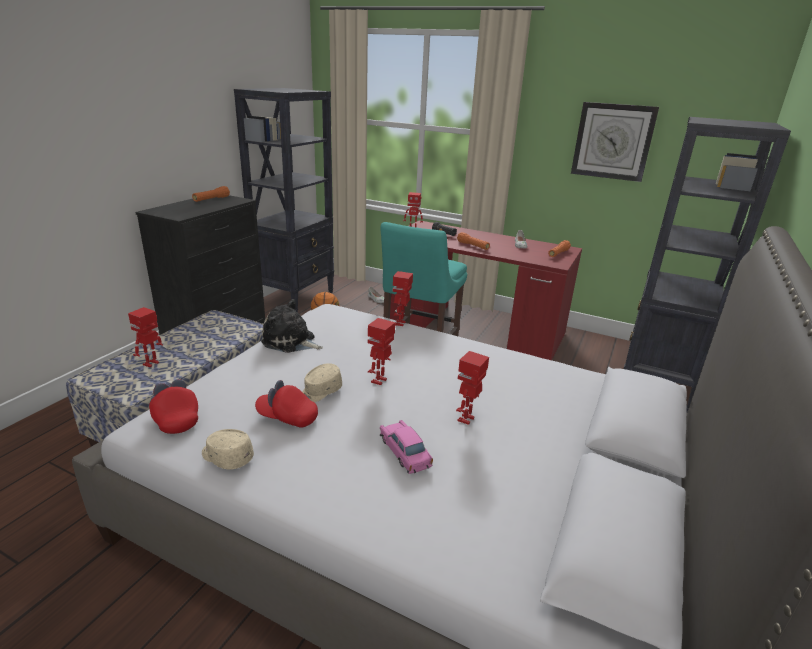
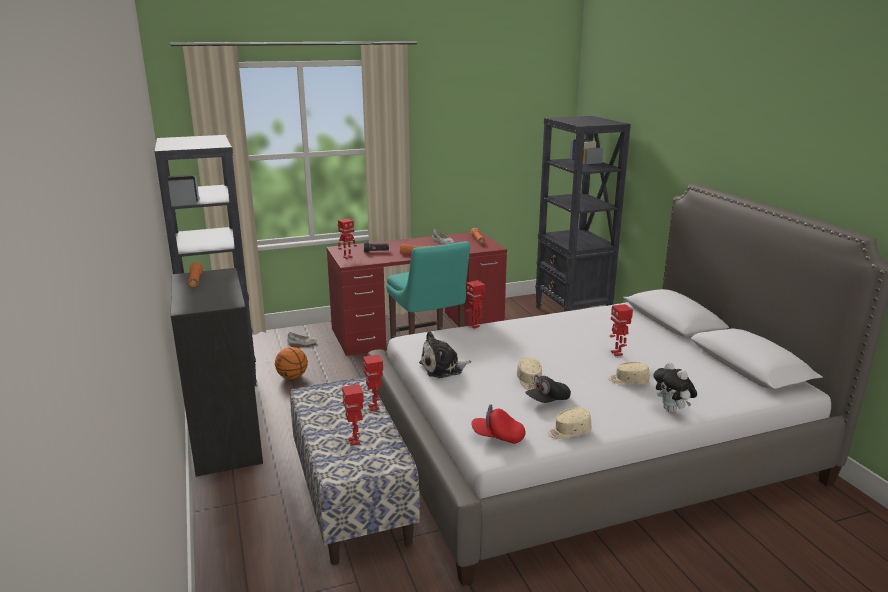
camera: 45 degrees left, 5 degrees down
red cap [255,380,318,428] -> black cap [525,375,571,403]
toy robot [368,318,395,385] -> toy robot moved to [363,354,383,411]
pink toy car [380,420,433,474] -> beige cap [608,362,650,385]
wall clock [571,102,659,182] -> none
none -> plush toy [653,362,697,412]

